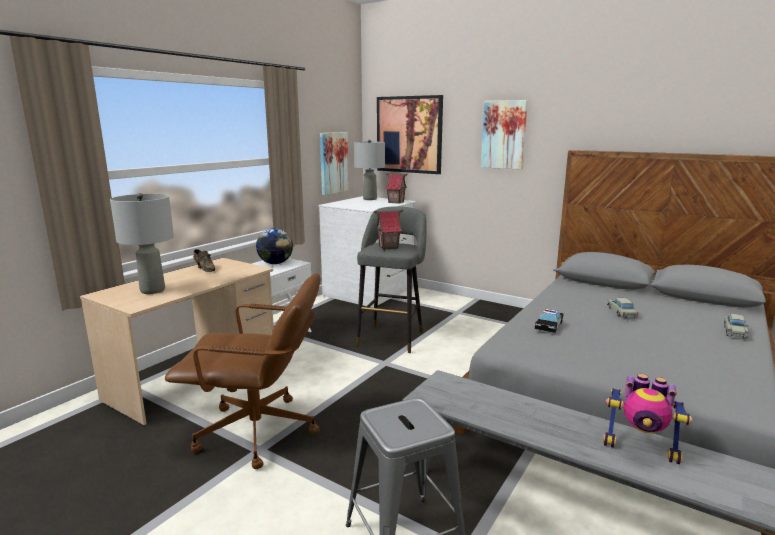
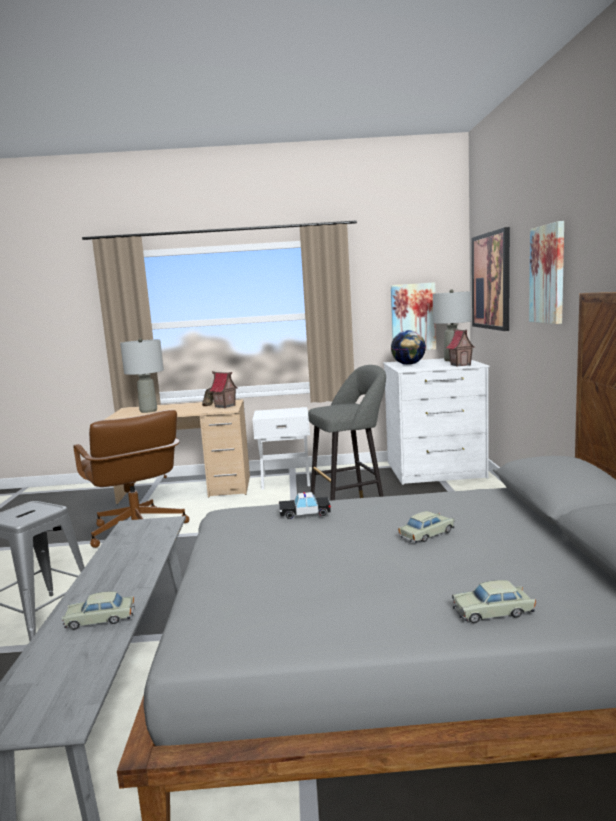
camera: 55 degrees right, 5 degrees down
globe [256,228,293,264] -> globe moved to [391,330,426,365]
toy house [374,209,403,250] -> toy house moved to [209,371,237,408]
toy robot [603,374,692,464] -> beige toy car [62,591,135,630]

